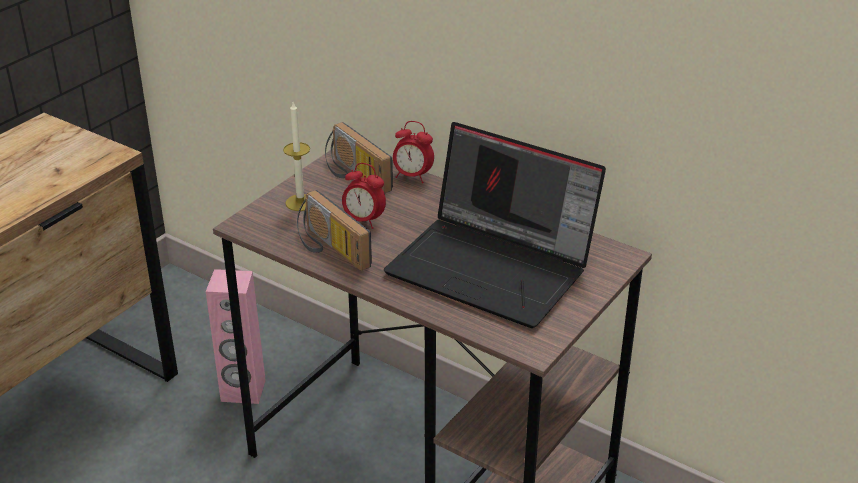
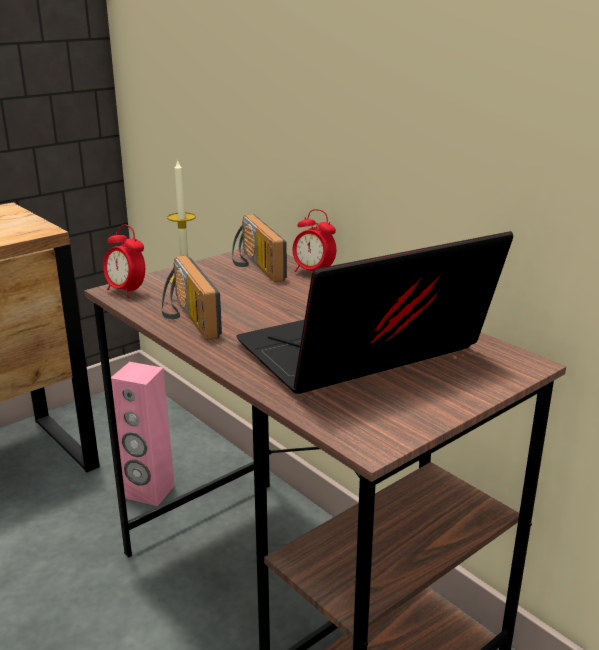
camera: 15 degrees right, 10 degrees down
alarm clock [342,163,386,229] -> alarm clock moved to [103,225,145,298]
laptop [384,122,606,328] -> laptop turned 105 degrees clockwise [236,231,513,394]

